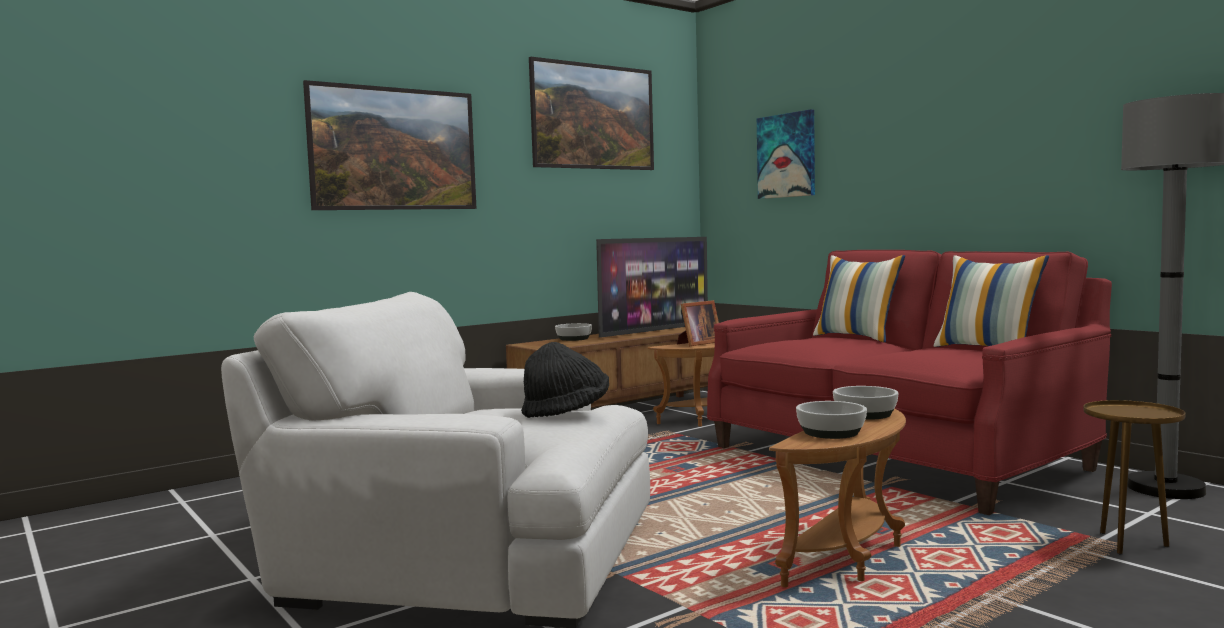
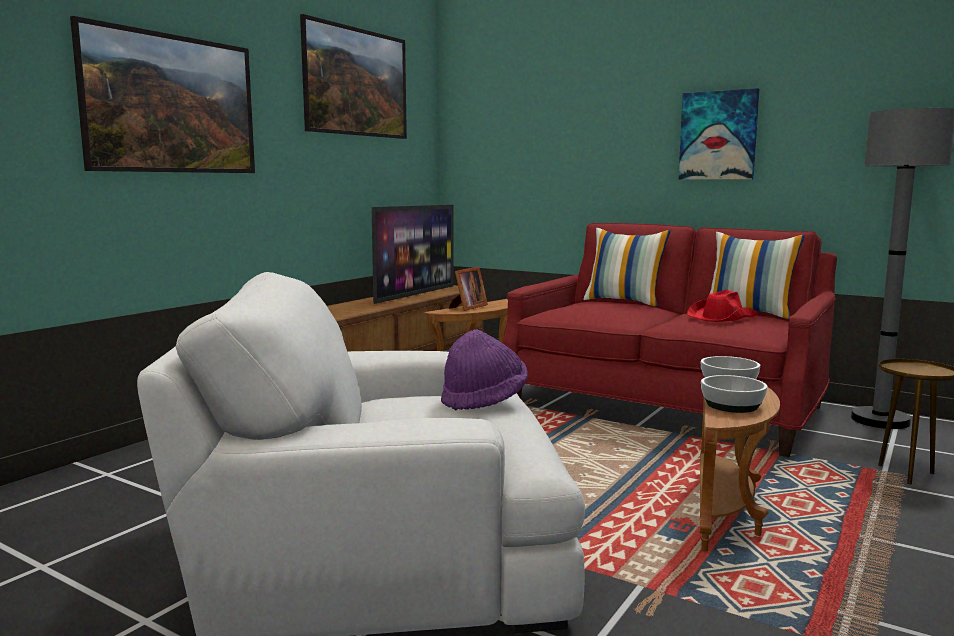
camera: 20 degrees left, 5 degrees up
black hat [521,342,609,418] -> purple hat [441,330,528,410]
bowl [555,323,592,341] -> none
picture [757,109,815,199] -> picture moved to [679,88,759,180]
none -> red hat [687,290,758,322]

